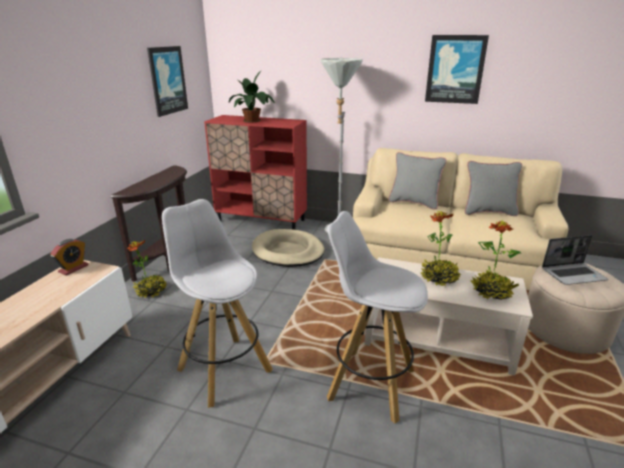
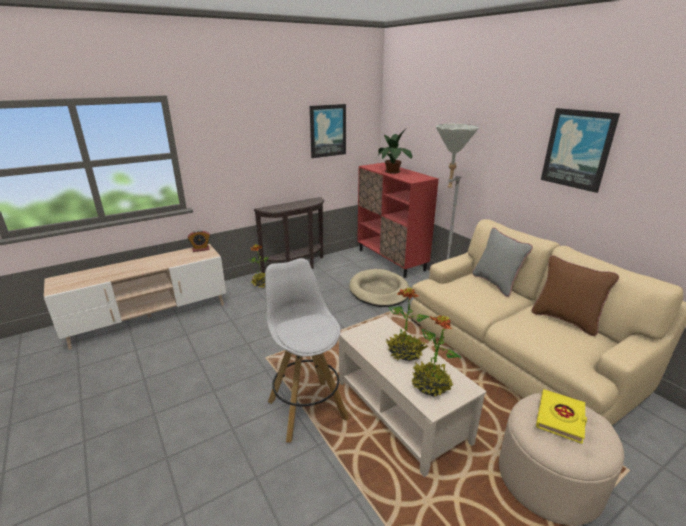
camera: 40 degrees right, 0 degrees up
white stool [162,199,273,408] -> none
grey pillow [465,161,522,216] -> brown pillow [531,255,619,336]
laptop [542,235,608,285] -> yellow book [536,389,587,444]

